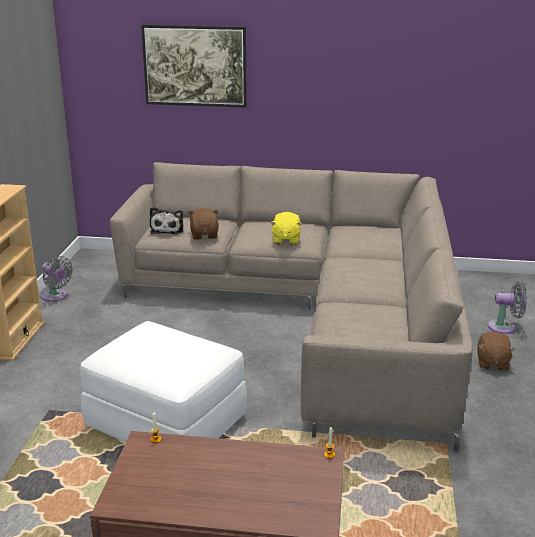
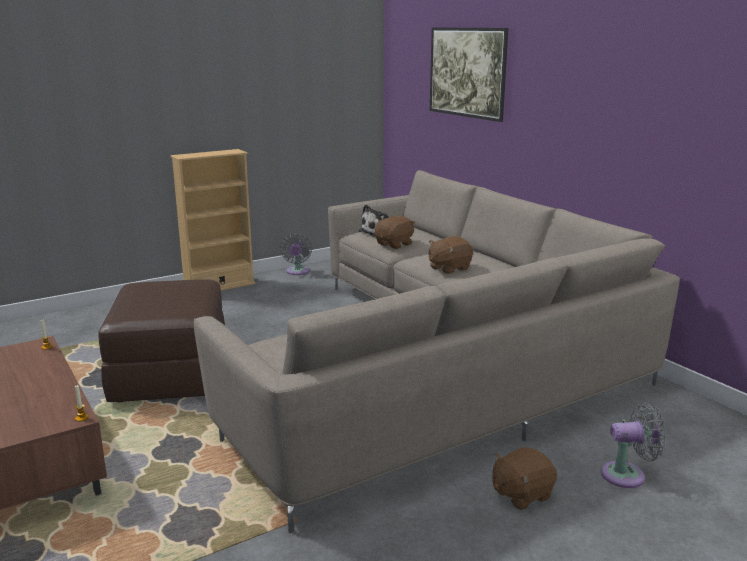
camera: 50 degrees right, 5 degrees down
white ottoman [80,321,247,443] -> brown ottoman [98,279,225,402]
yellow plush toy [270,212,302,245] -> brown plush toy [429,236,473,274]
grey fan [488,282,527,334] -> grey fan turned 60 degrees counterclockwise [601,403,666,488]

